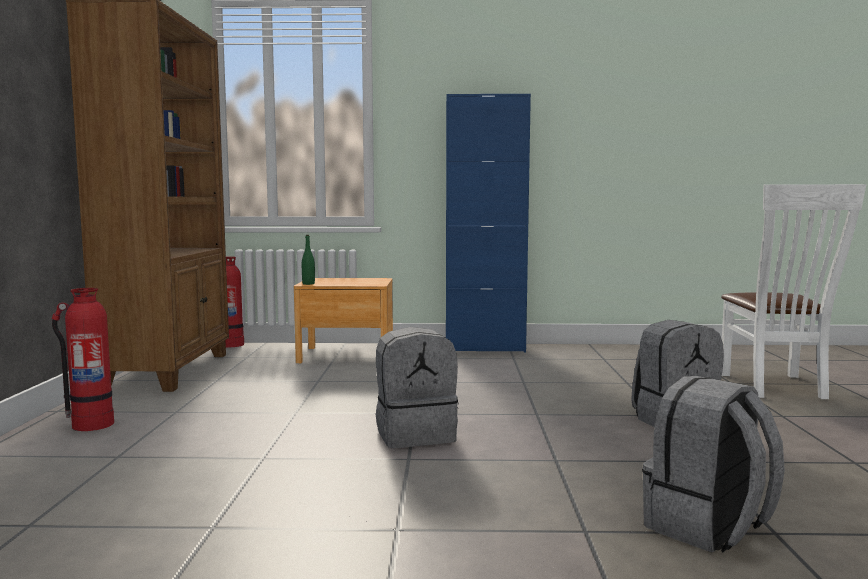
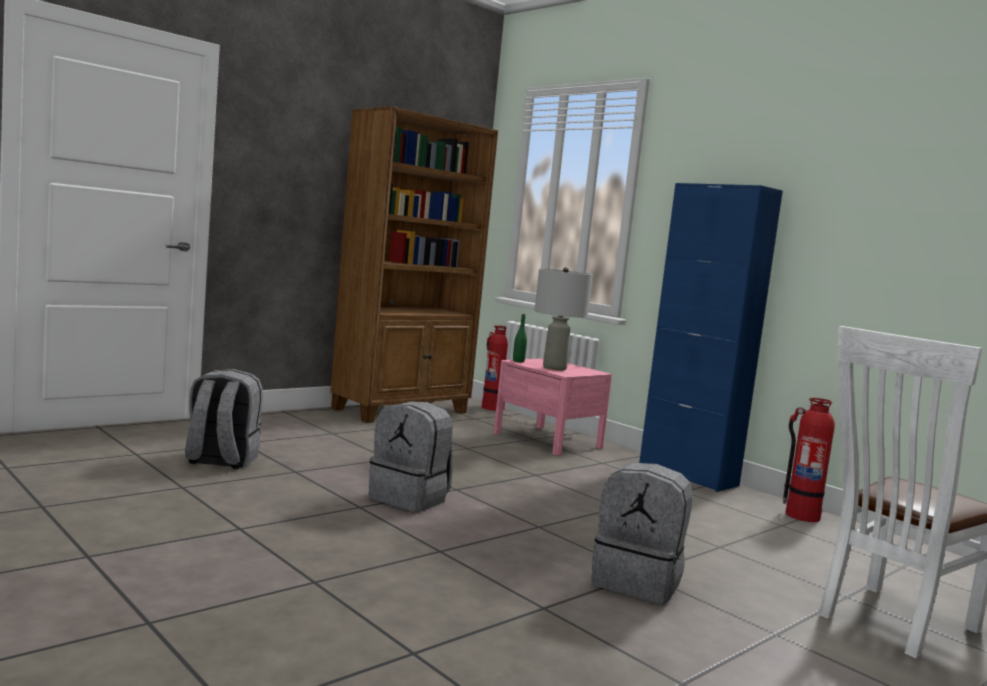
camera: 45 degrees right, 0 degrees up
fire extinguisher [52,288,114,431] -> fire extinguisher moved to [783,398,835,522]
brown nightstand [294,278,393,363] -> pink nightstand [494,358,612,456]
grey backpack [642,376,785,553] -> grey backpack moved to [185,369,263,469]
none -> grey table lamp [534,267,593,371]

